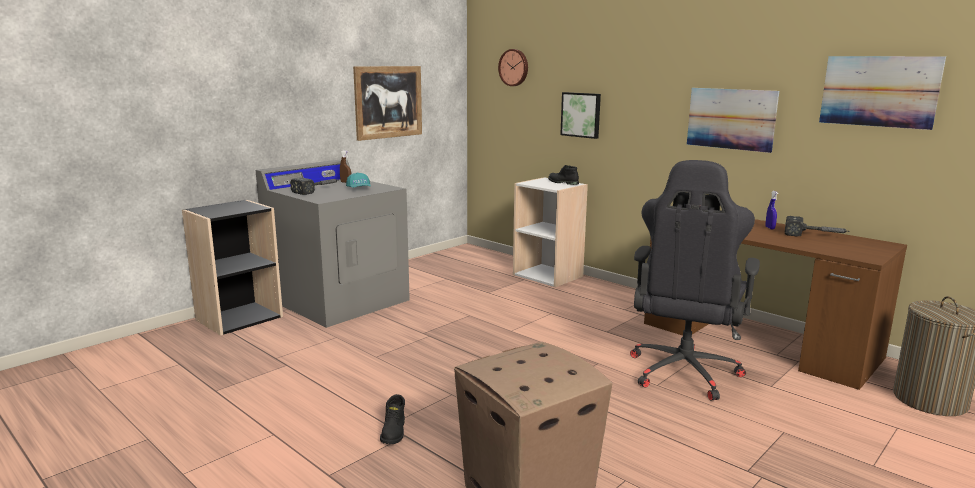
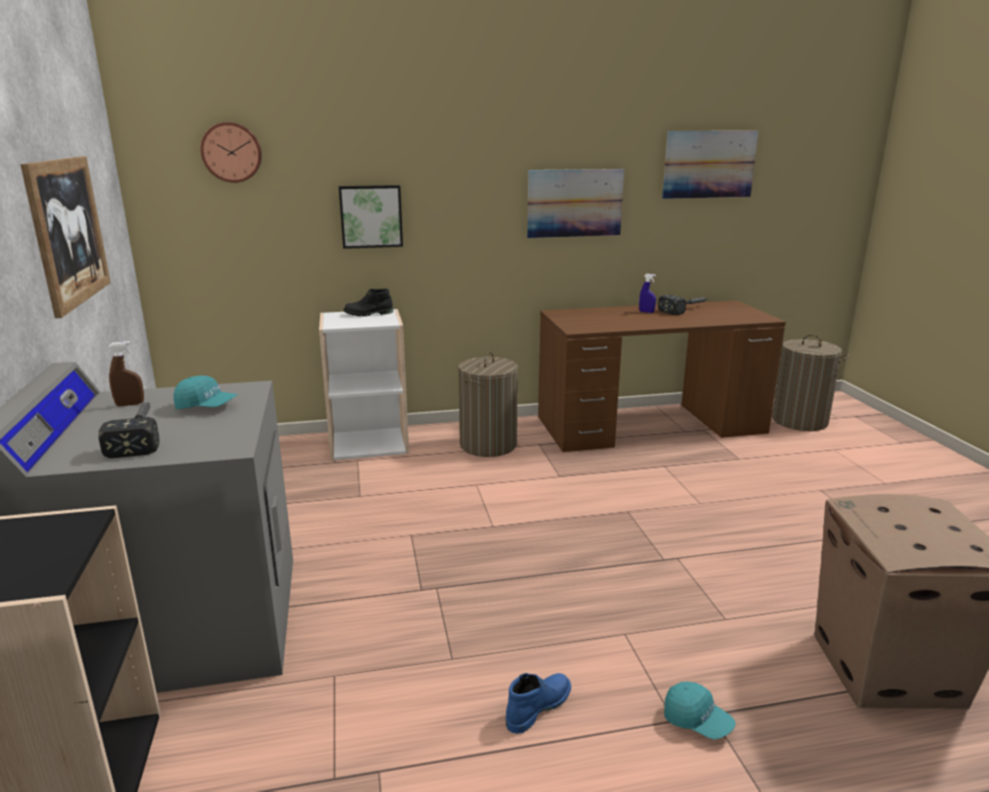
camera: 55 degrees left, 5 degrees up
black boot [380,394,405,444] -> turquoise cap [664,682,736,740]
black office chair [630,160,760,401] -> none
none -> laundry basket [458,351,518,457]
none -> blue boot [506,673,571,734]

